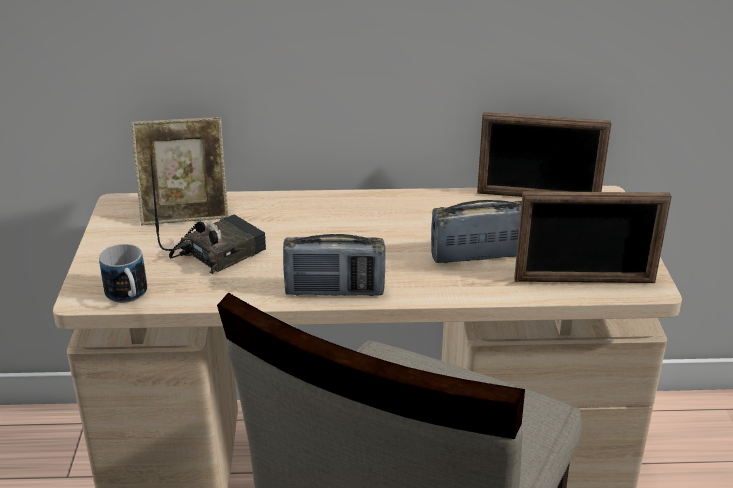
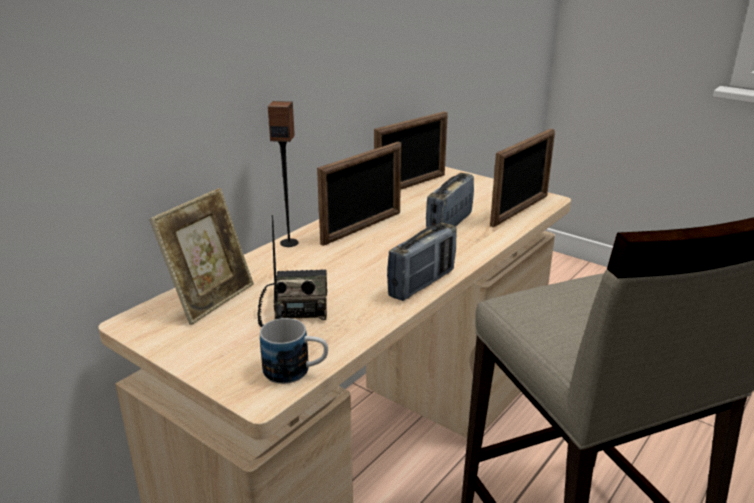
camera: 50 degrees left, 5 degrees down
none -> speaker [268,101,298,247]
none -> picture frame [317,142,401,246]

